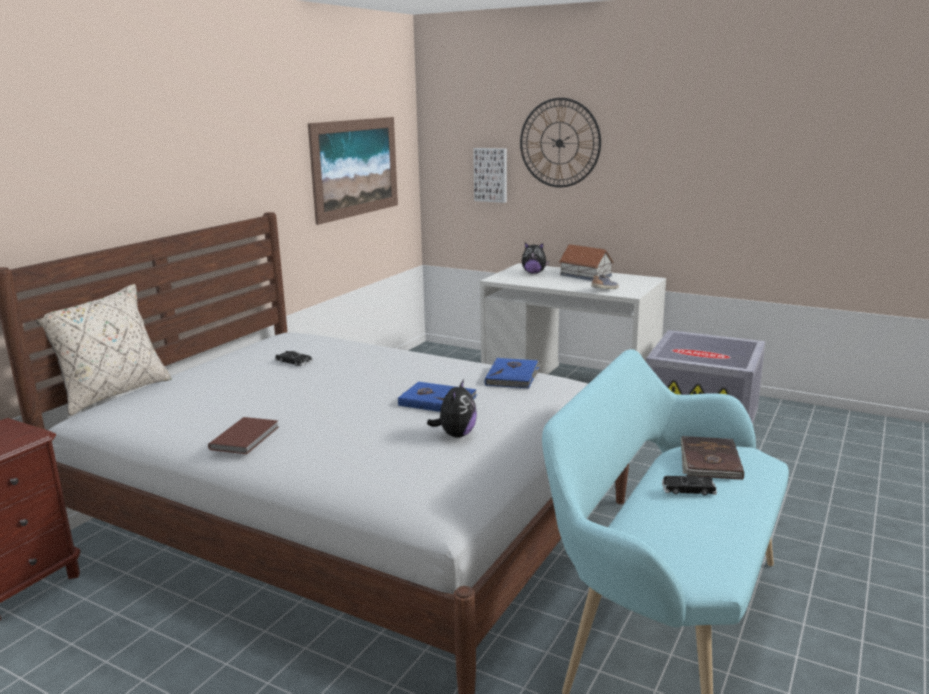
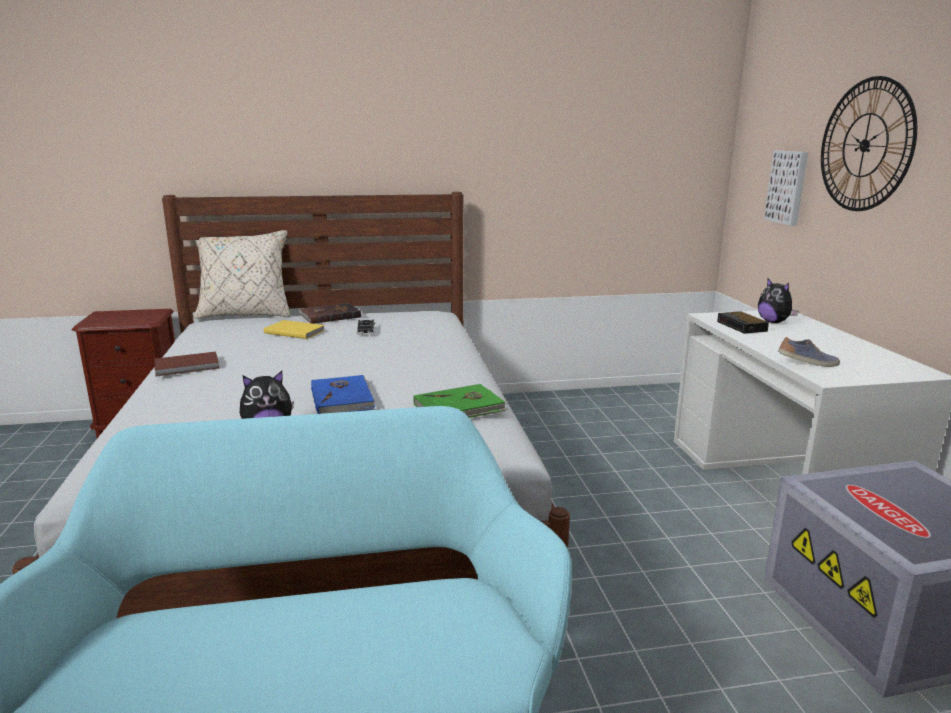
camera: 50 degrees right, 0 degrees up
picture [308,117,398,225] -> none
blue book [485,358,541,389] -> green book [413,384,508,418]
toy house [559,244,614,281] -> none
black toy car [662,475,717,495] -> none
brown book [681,436,744,480] -> brown book moved to [298,303,361,324]
none -> yellow book [264,320,325,339]
none -> alarm clock [717,311,769,334]

